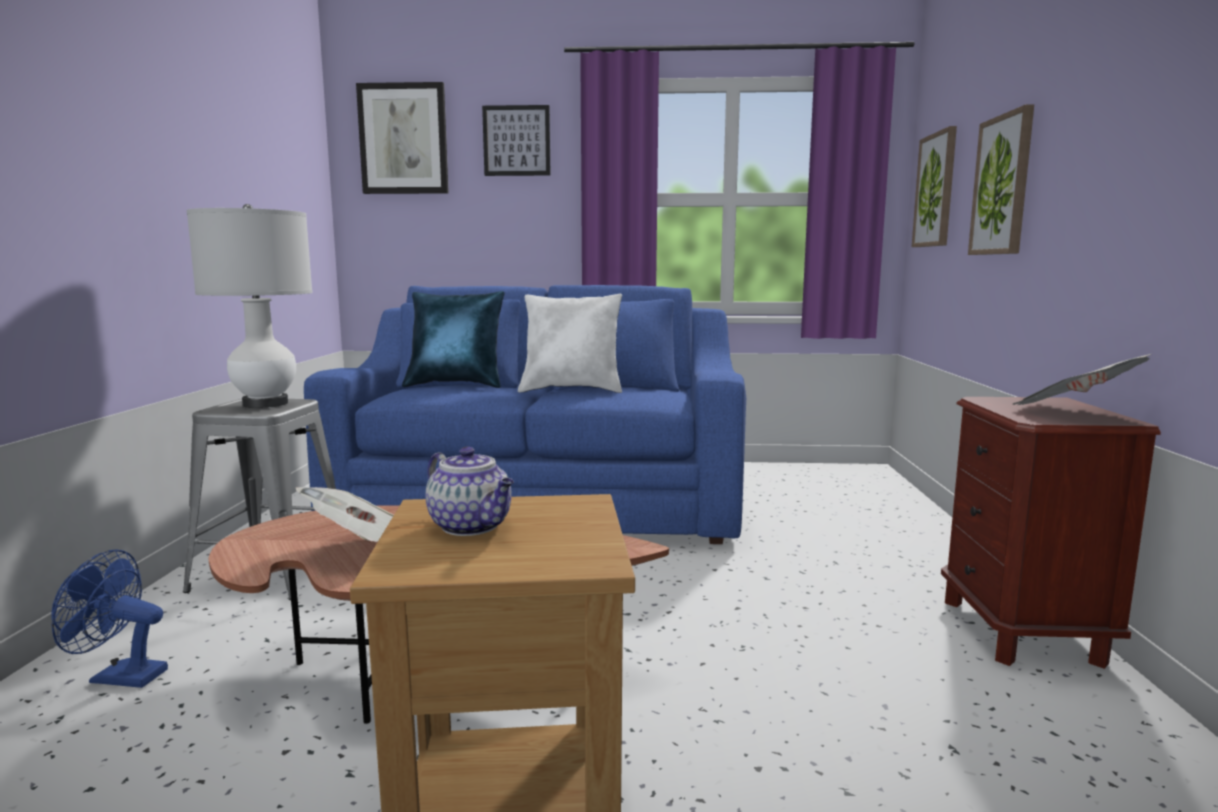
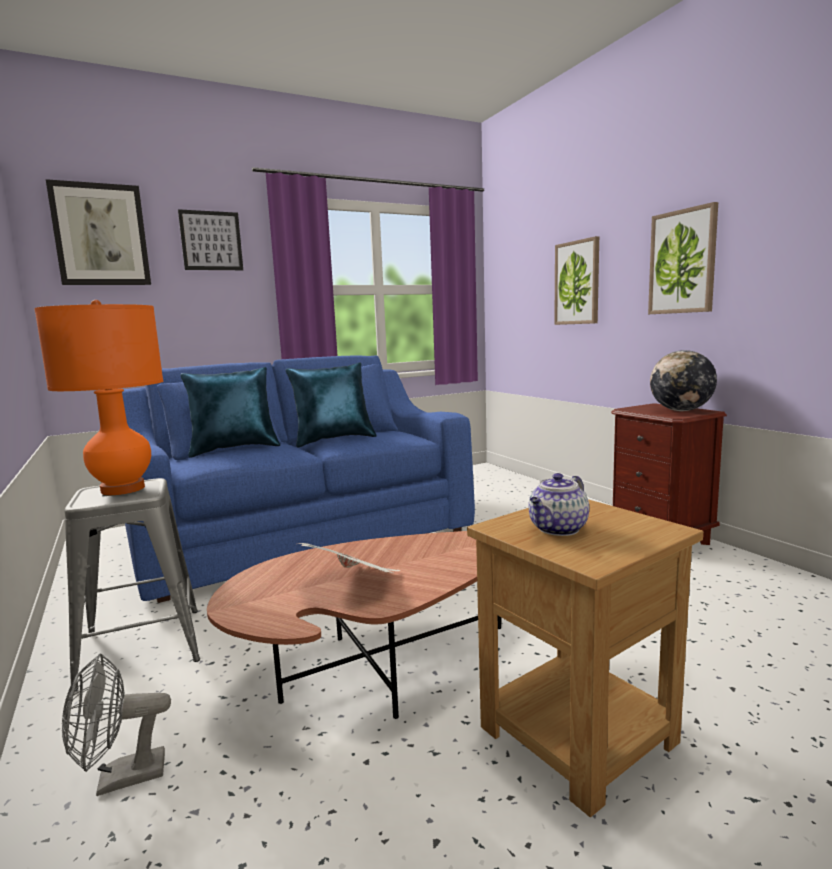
camera: 30 degrees left, 0 degrees up
blue fan [51,549,168,688] -> grey fan [62,653,171,796]
white table lamp [187,204,313,408] -> orange table lamp [34,300,163,495]
teapot [426,446,514,536] -> teapot turned 120 degrees clockwise [528,473,589,536]
white pillow [518,294,622,393] -> blue pillow [286,362,377,447]
picture [912,126,957,247] -> picture moved to [648,202,718,314]
newspaper [1013,354,1151,405] -> globe [650,350,717,411]

